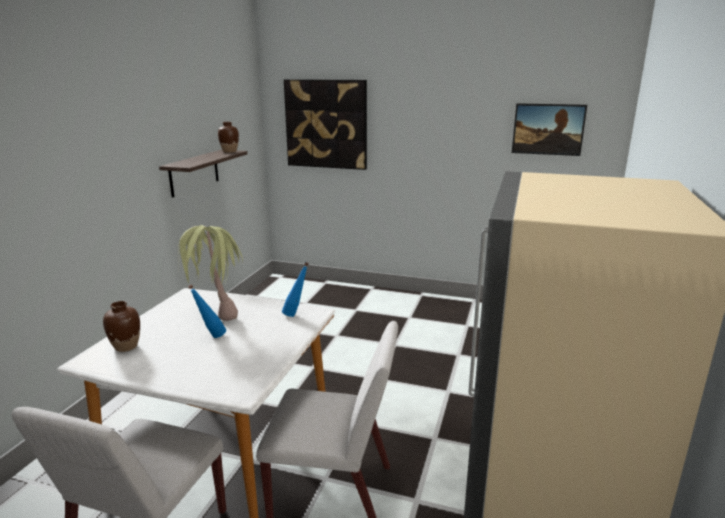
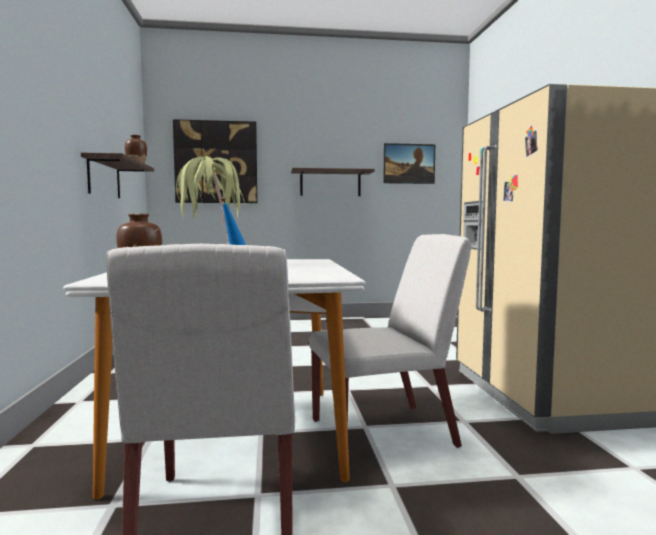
camera: 25 degrees left, 15 degrees down
blue bottle [282,262,309,317] -> none
none -> shelf [291,168,375,196]

